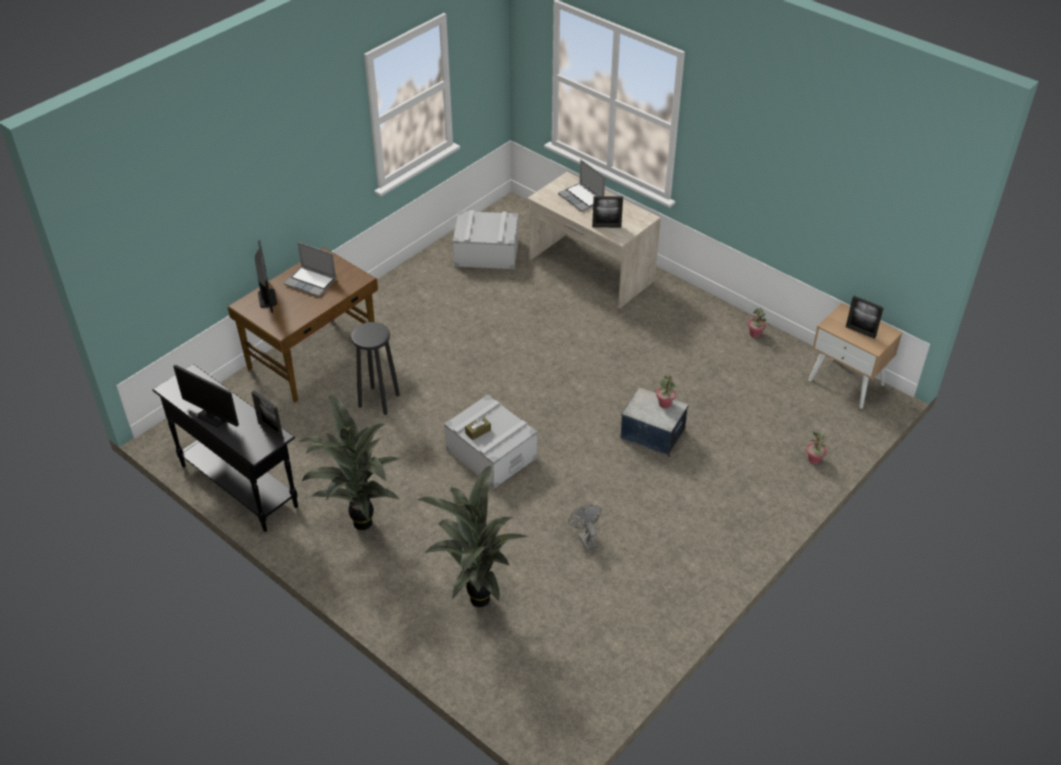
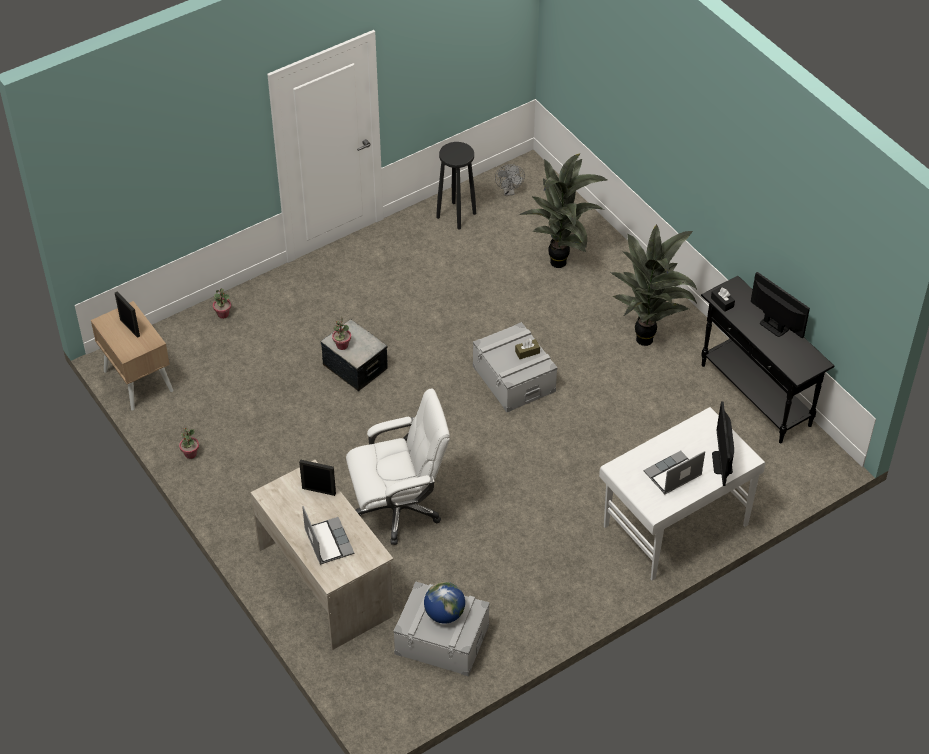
camera: 165 degrees left, 5 degrees up
brown desk [228,247,378,402] -> white desk [599,407,766,581]
picture frame [251,390,283,440] -> black tissue box [711,287,735,312]
laptop [284,242,337,297] -> laptop turned 75 degrees counterclockwise [644,451,705,494]
black stool [351,322,400,415] -> black stool moved to [436,142,476,229]
grey fan [568,504,602,550] -> grey fan moved to [495,164,525,196]
none -> white office chair [346,388,450,545]
none -> globe [424,582,465,623]

